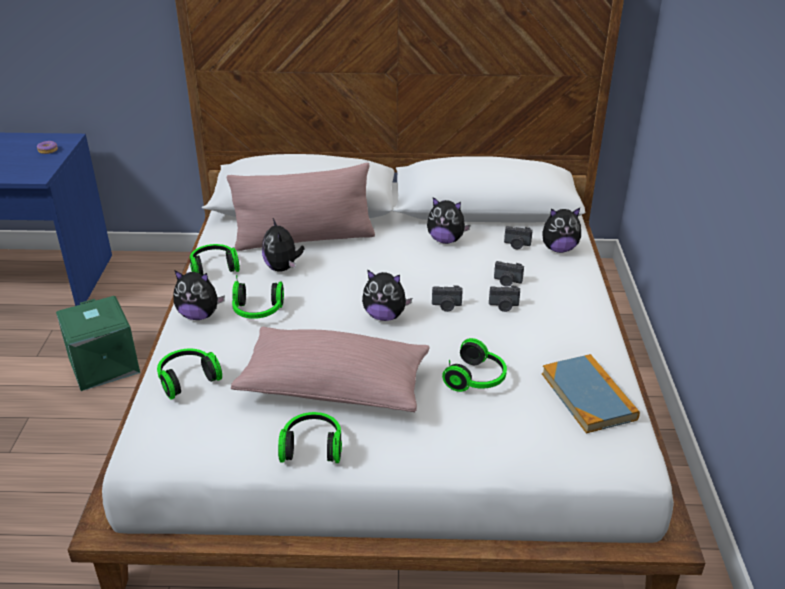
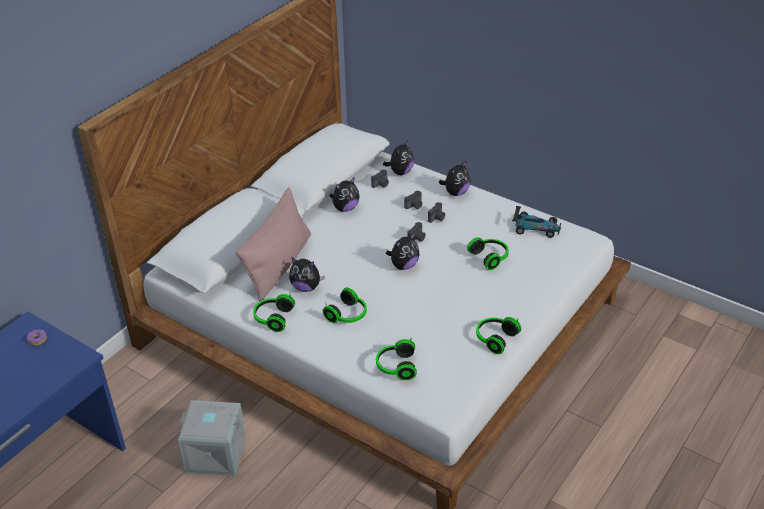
camera: 55 degrees left, 5 degrees up
green storage box [56,296,140,391] -> grey storage box [178,400,246,476]
plush toy [173,271,225,320] -> plush toy moved to [439,161,471,196]
pink pillow [231,327,429,412] -> none
book [542,354,640,433] -> toy car [512,206,561,238]

